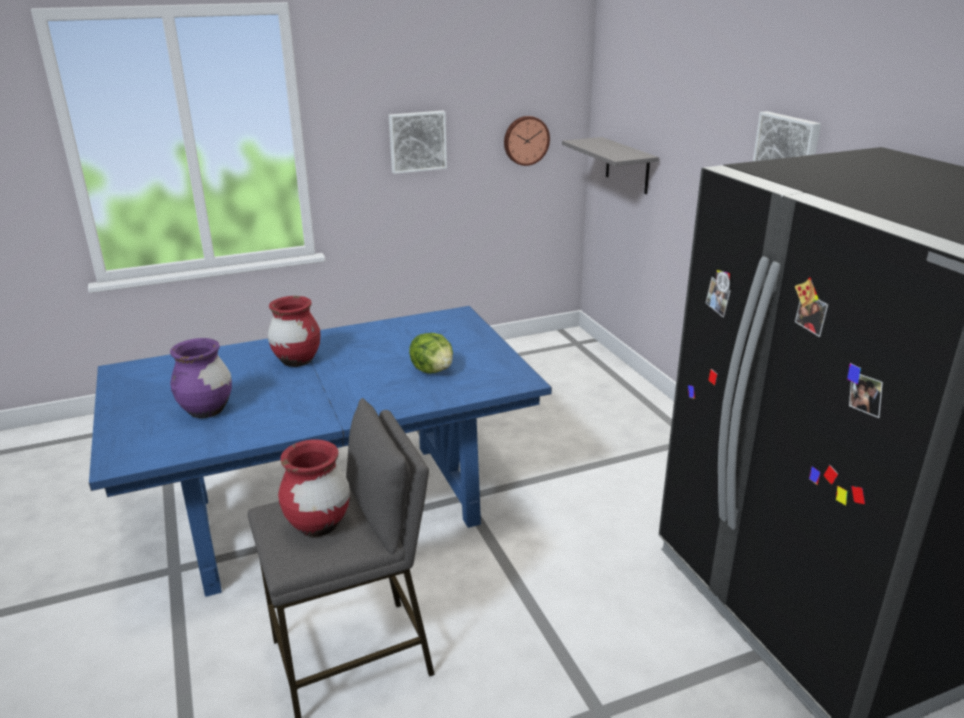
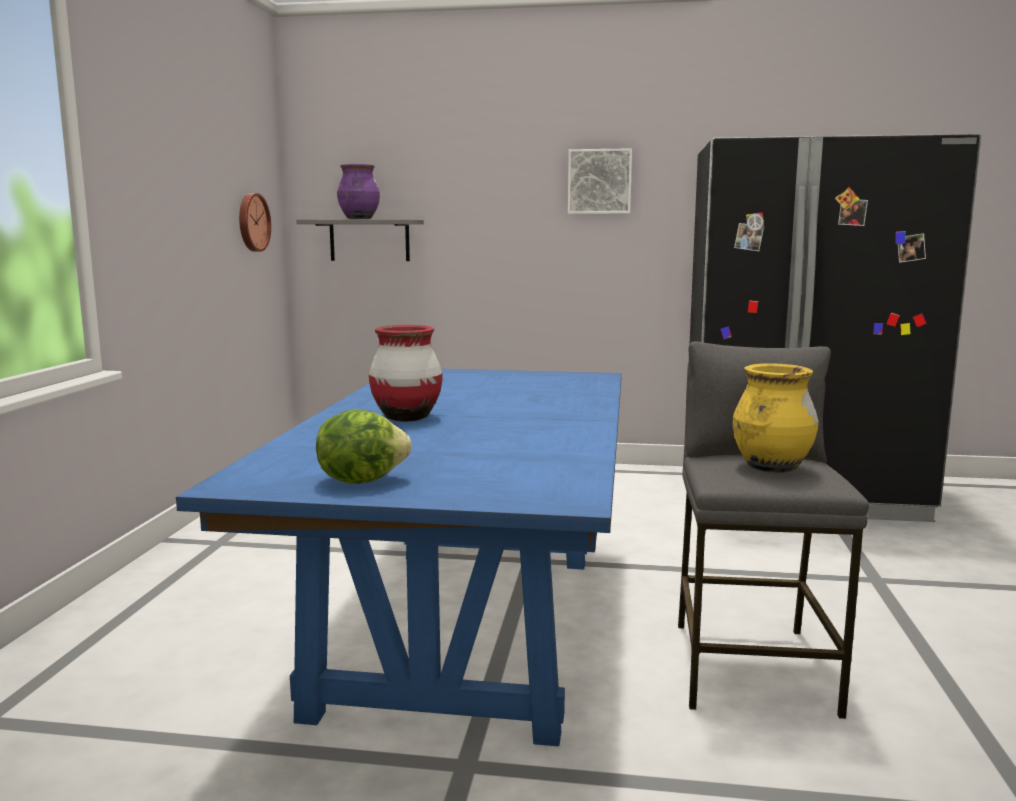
camera: 60 degrees left, 15 degrees down
purple vase [170,338,232,418] -> purple vase moved to [337,164,380,219]
red vase [278,439,350,537] -> yellow vase [733,363,818,473]
picture [389,111,447,174] -> none
lettuce [409,333,453,374] -> lettuce moved to [316,409,412,484]

